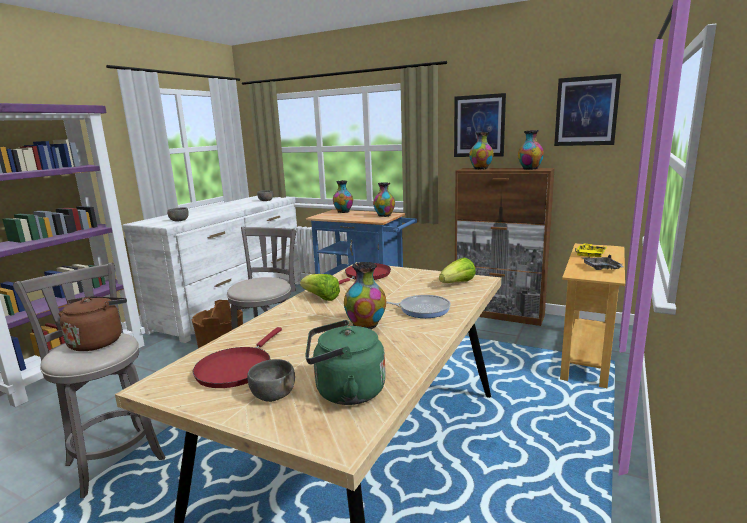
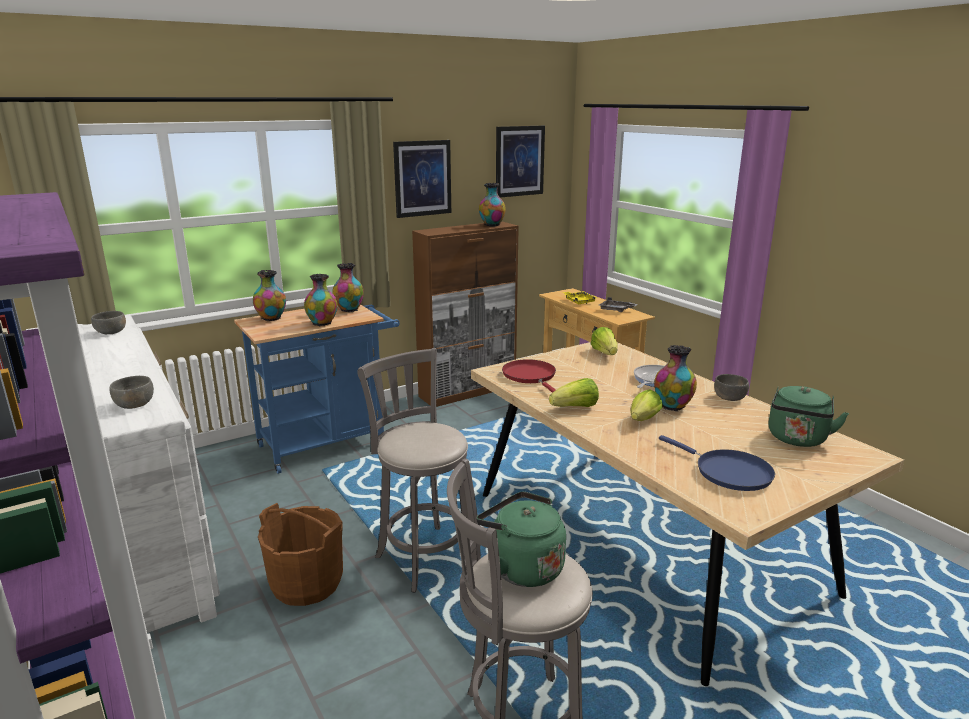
camera: 60 degrees left, 5 degrees up
brown kettle [58,296,127,351] -> green kettle [476,491,566,587]
red frying pan [193,327,282,388] -> blue frying pan [659,435,775,491]
grey bowl [247,359,295,402] -> grey bowl moved to [714,374,749,401]
vase [469,132,494,170] -> vase moved to [304,274,338,327]
none -> lettuce [630,389,663,421]

